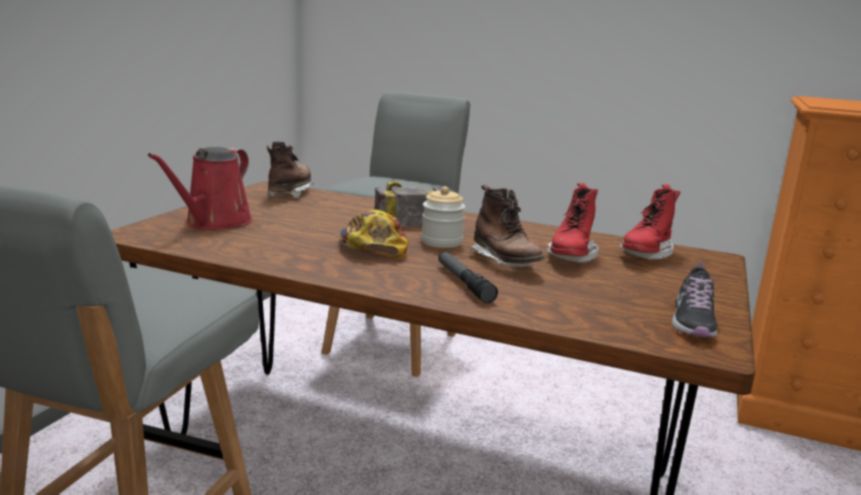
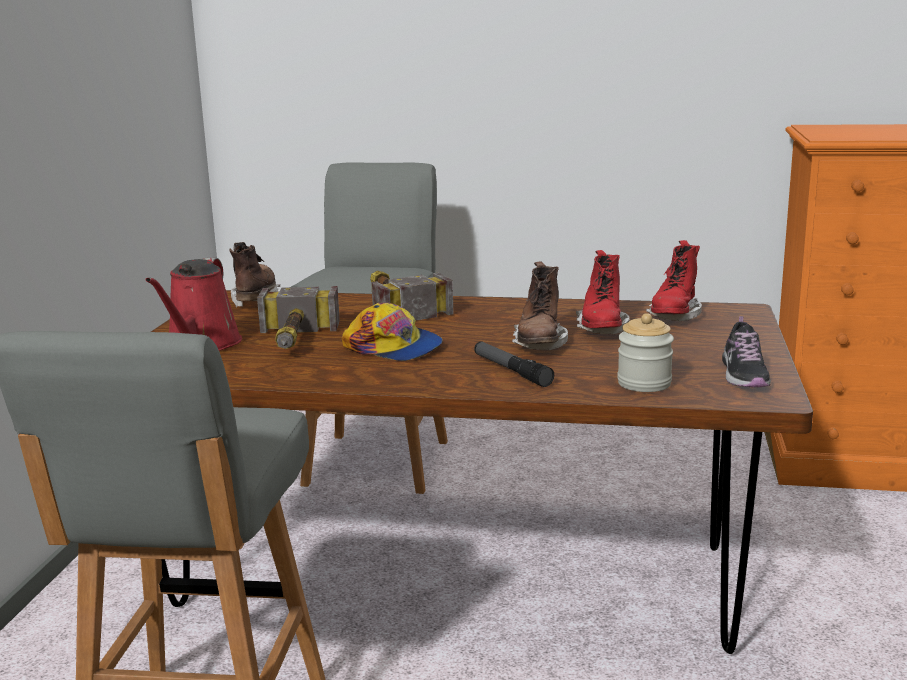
camera: 10 degrees left, 0 degrees up
cap [340,210,408,259] -> cap turned 150 degrees clockwise [342,303,443,361]
jar [421,186,465,248] -> jar moved to [617,313,674,392]
brown boot [470,185,545,268] -> brown boot turned 45 degrees clockwise [512,261,568,350]
none -> hammer [257,286,340,349]

